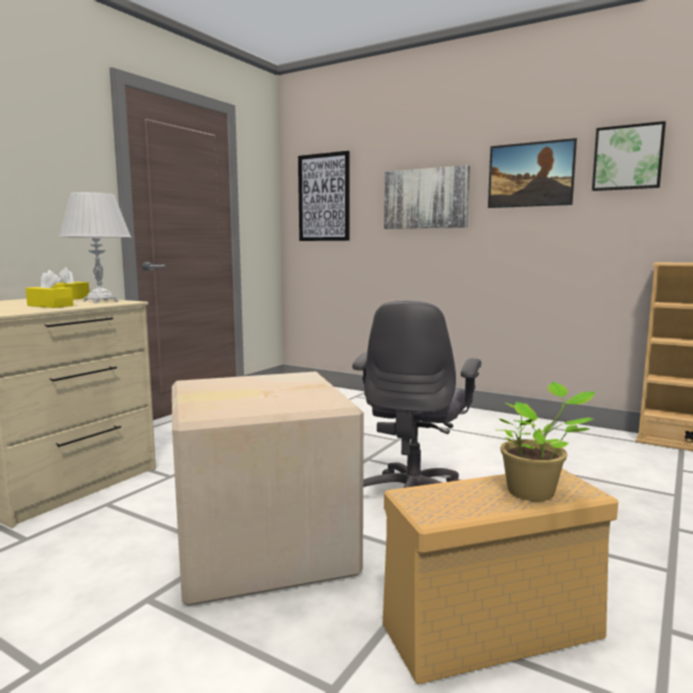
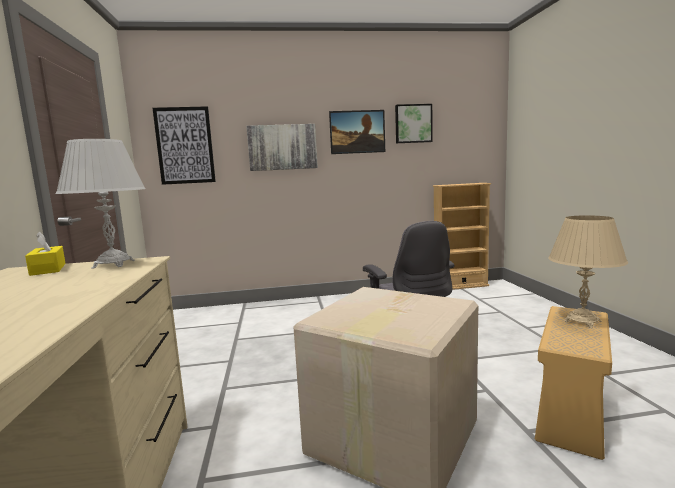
camera: 40 degrees left, 0 degrees up
yellow tissue box [26,270,74,308] -> none
potted plant [498,382,596,501] -> beige table lamp [548,215,628,328]

